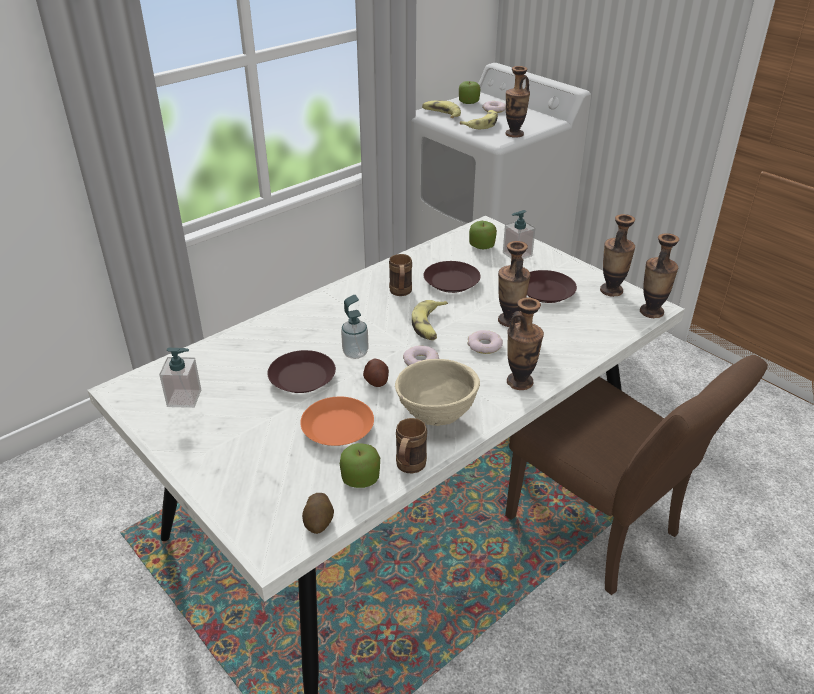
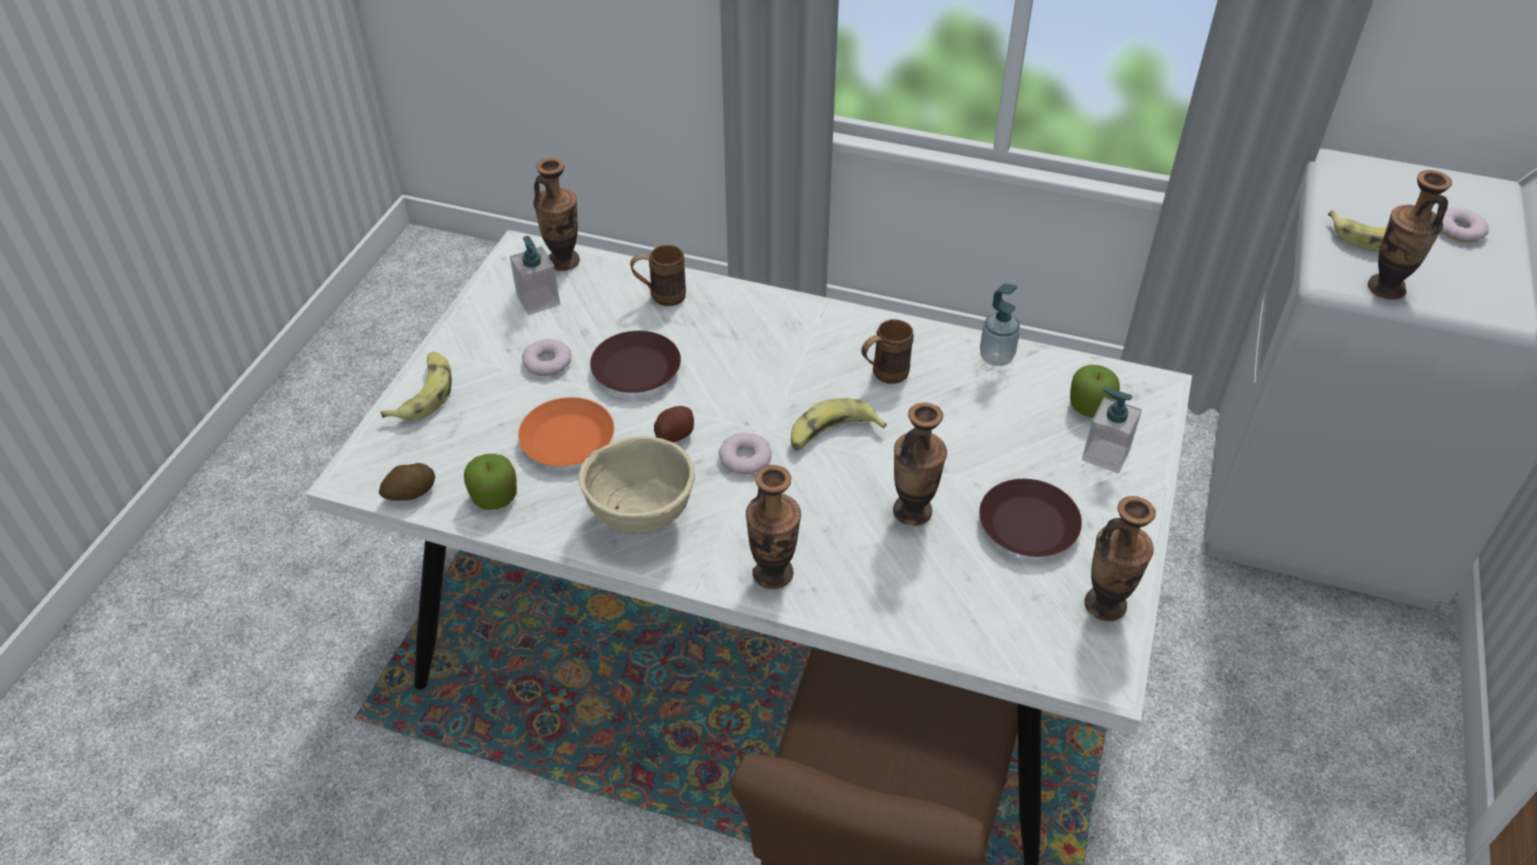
camera: 60 degrees right, 10 degrees up
soap dispenser [341,295,369,359] -> soap dispenser moved to [980,284,1020,366]
brown mug [396,418,427,473] -> brown mug moved to [630,245,686,306]
banana [422,100,461,118] -> banana moved to [380,352,452,421]
brown plate [424,261,481,293] -> none
apple [459,81,480,104] -> none
donut [468,330,503,354] -> donut moved to [522,339,571,376]
vase [640,233,679,318] -> vase moved to [533,158,580,271]

